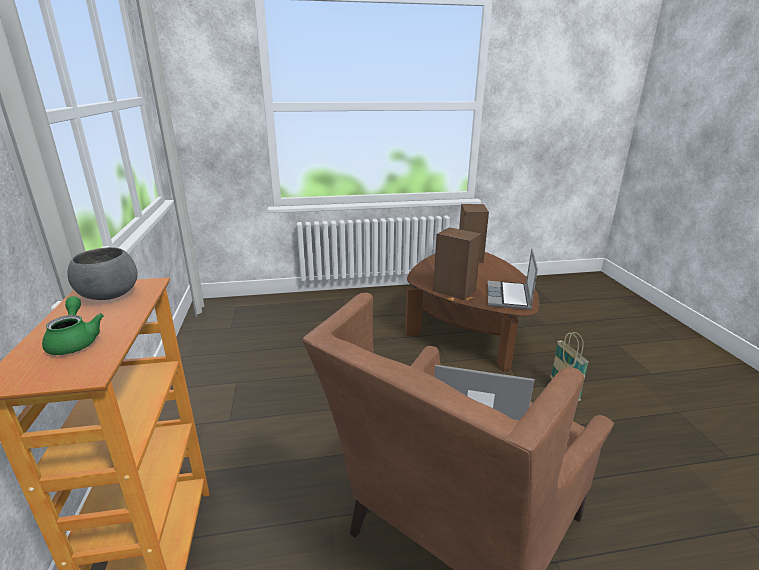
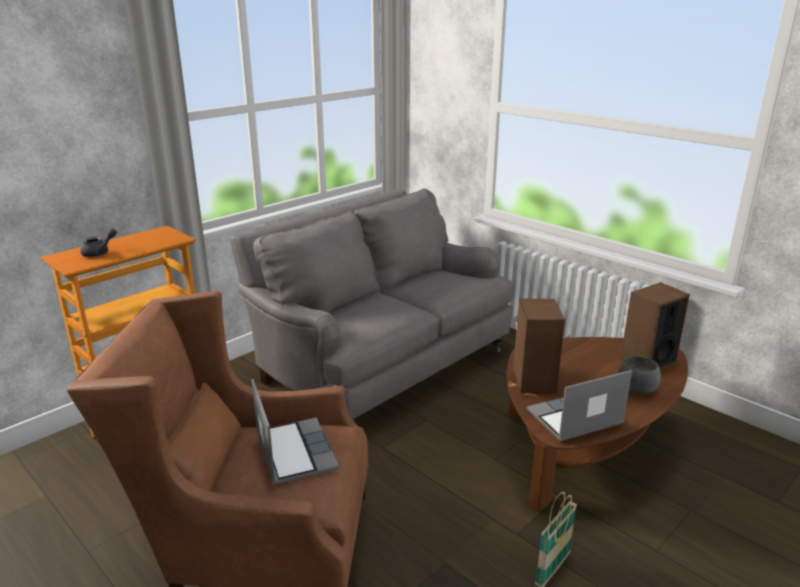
camera: 55 degrees right, 0 degrees up
green teapot [42,296,104,355] -> grey teapot [80,228,117,257]
grey bowl [67,247,138,300] -> grey bowl moved to [619,356,661,394]
none -> grey sofa [229,188,514,422]

